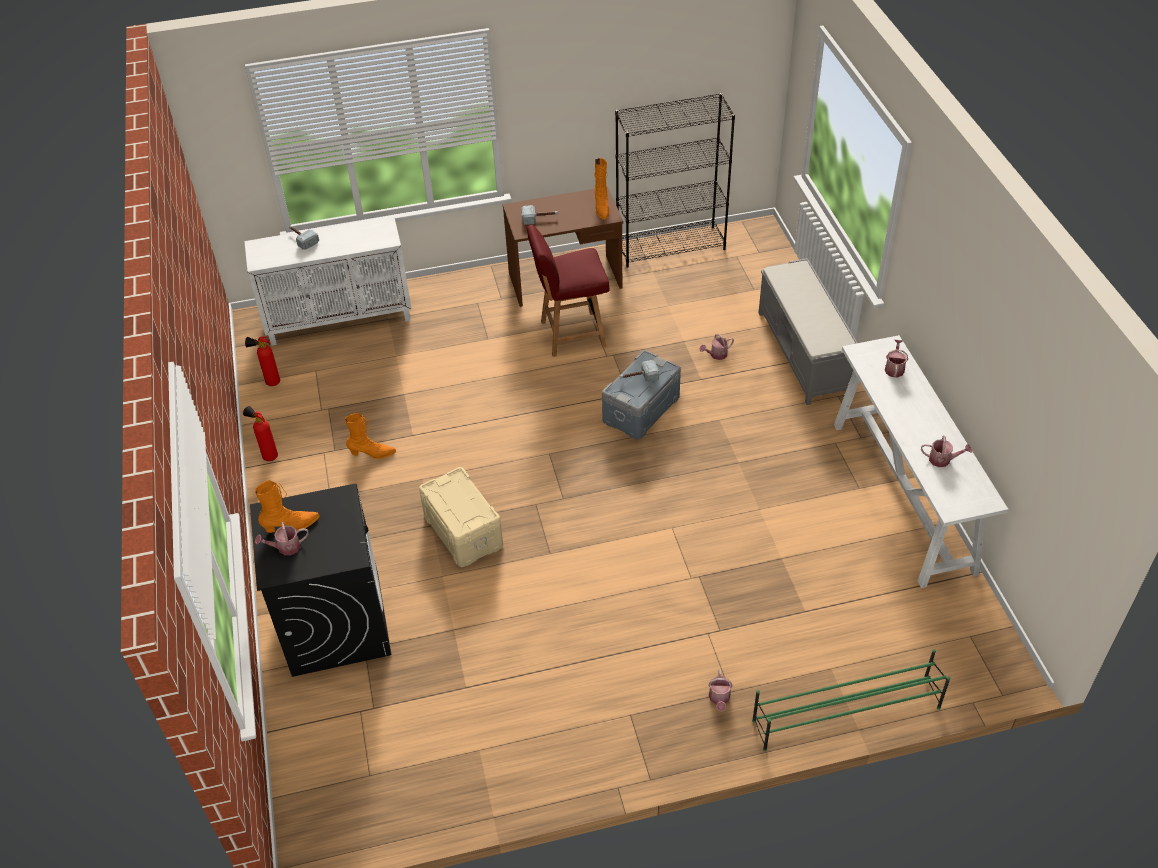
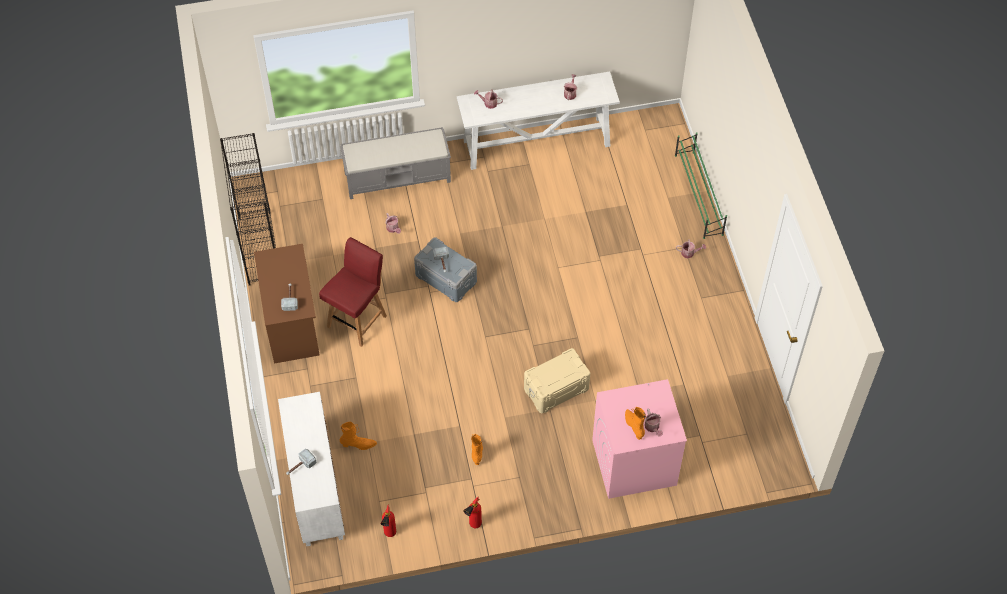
camera: 90 degrees left, 10 degrees up
black washing machine [250,484,391,677] -> pink washing machine [592,379,687,499]
red chair [527,225,610,357] -> red chair turned 135 degrees counterclockwise [319,237,387,347]
orange boot [594,158,610,220] -> orange boot moved to [340,422,377,450]

